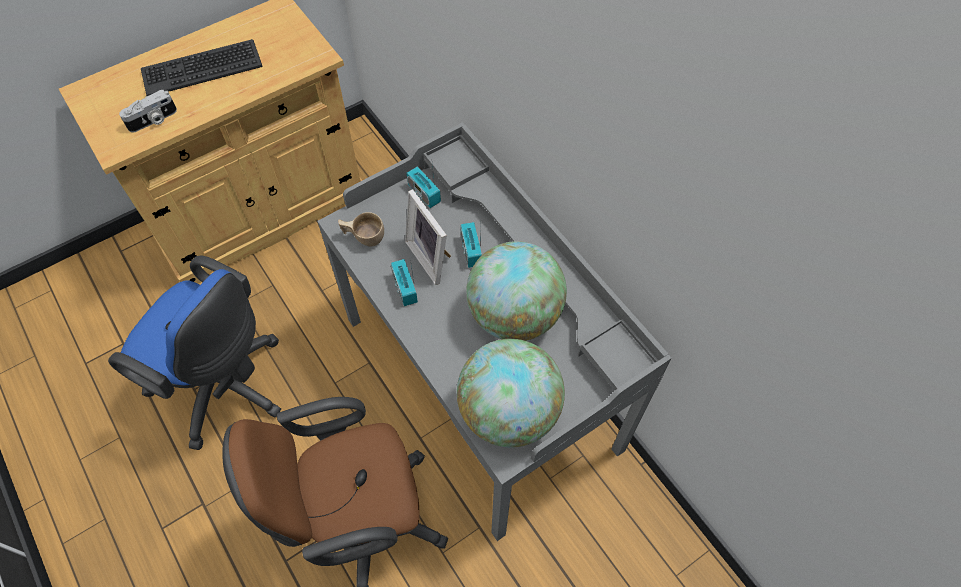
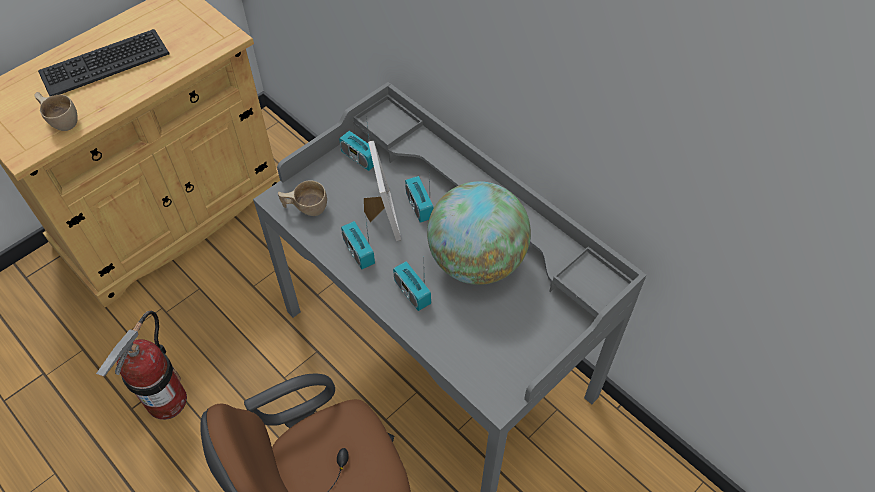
camera: 10 degrees left, 5 degrees down
blue office chair [108,256,281,450] -> fire extinguisher [96,311,187,420]
camera [119,90,177,132] -> beige cup [34,92,78,131]
picture frame [405,189,451,285] -> picture frame turned 150 degrees counterclockwise [364,141,401,241]
globe [457,339,565,448] -> none
none -> radio [393,261,431,311]

